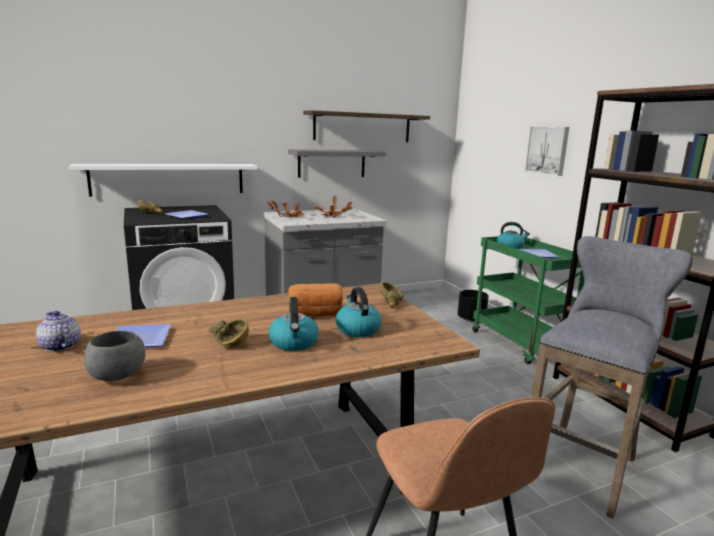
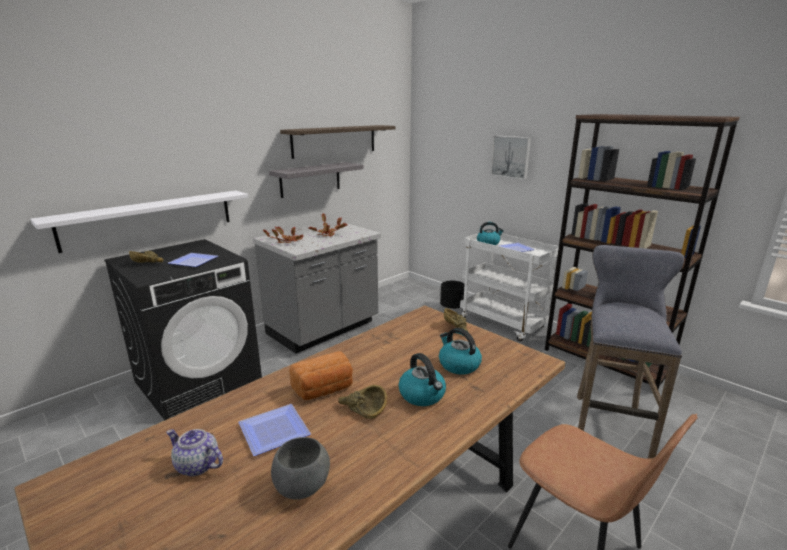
camera: 20 degrees left, 5 degrees up
bread [288,284,343,317] -> bread moved to [289,351,353,400]
green cart [472,236,584,364] -> white cart [460,233,559,342]

